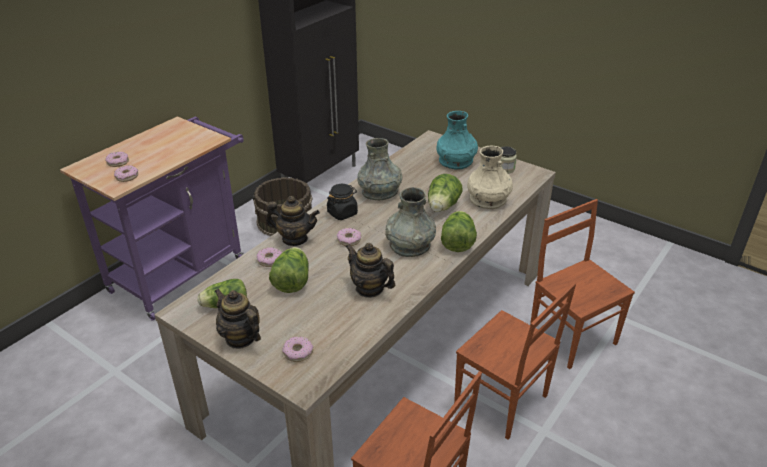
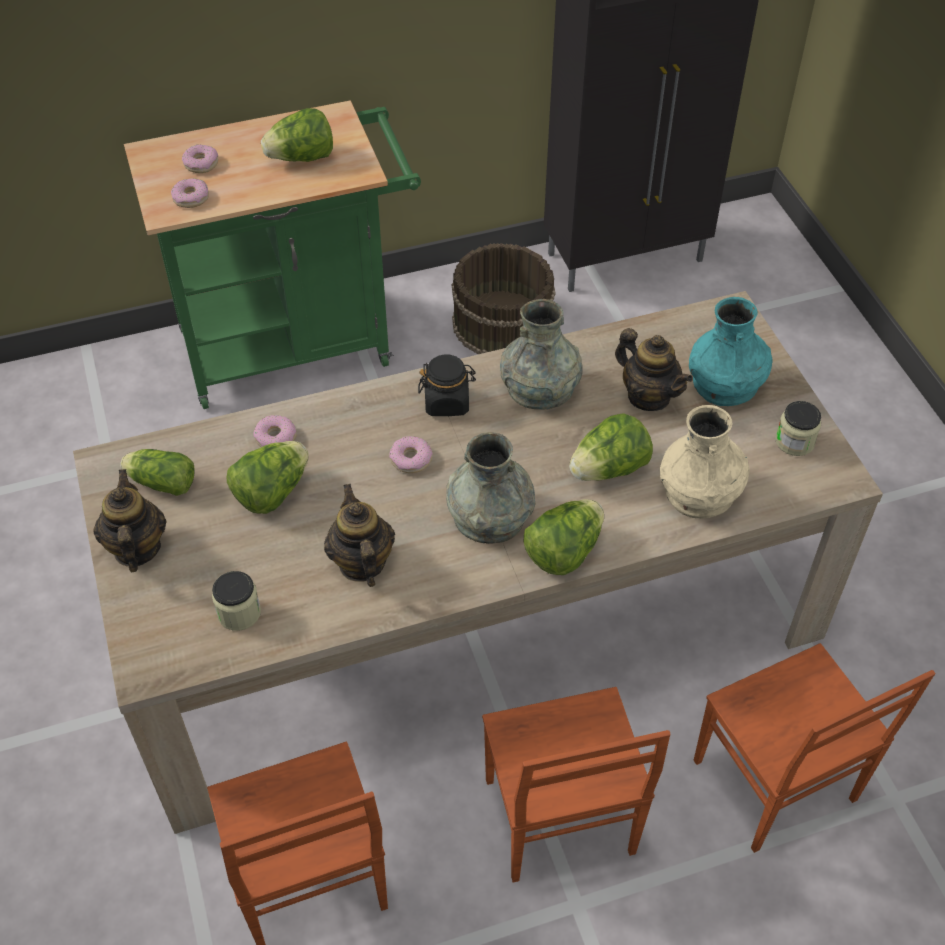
camera: 35 degrees right, 15 degrees up
purple cart [60,116,244,321] -> green cart [124,100,421,409]
teapot [266,196,320,246] -> teapot moved to [615,328,693,411]
donut [282,337,313,362] -> none
brown chair [530,199,635,369] -> brown chair turned 150 degrees clockwise [694,643,935,853]
none -> jar [212,571,261,631]
none -> lettuce [261,108,333,162]

